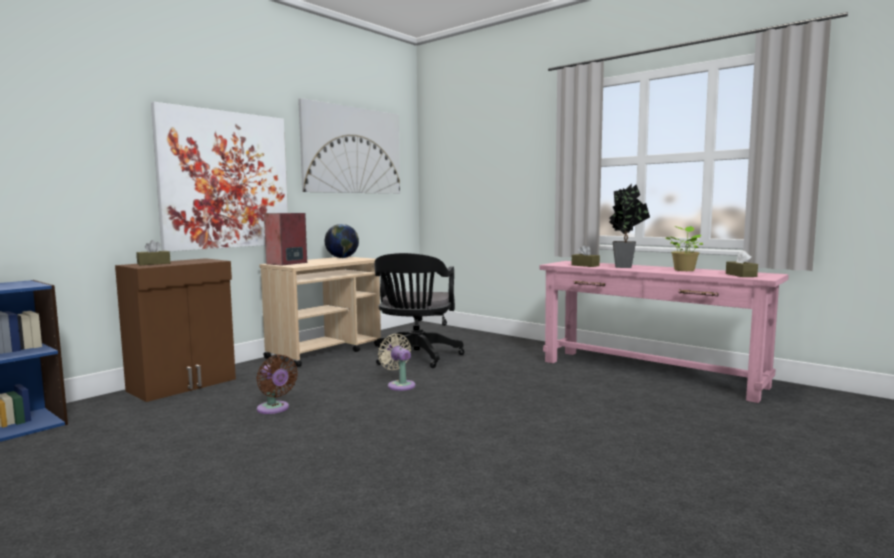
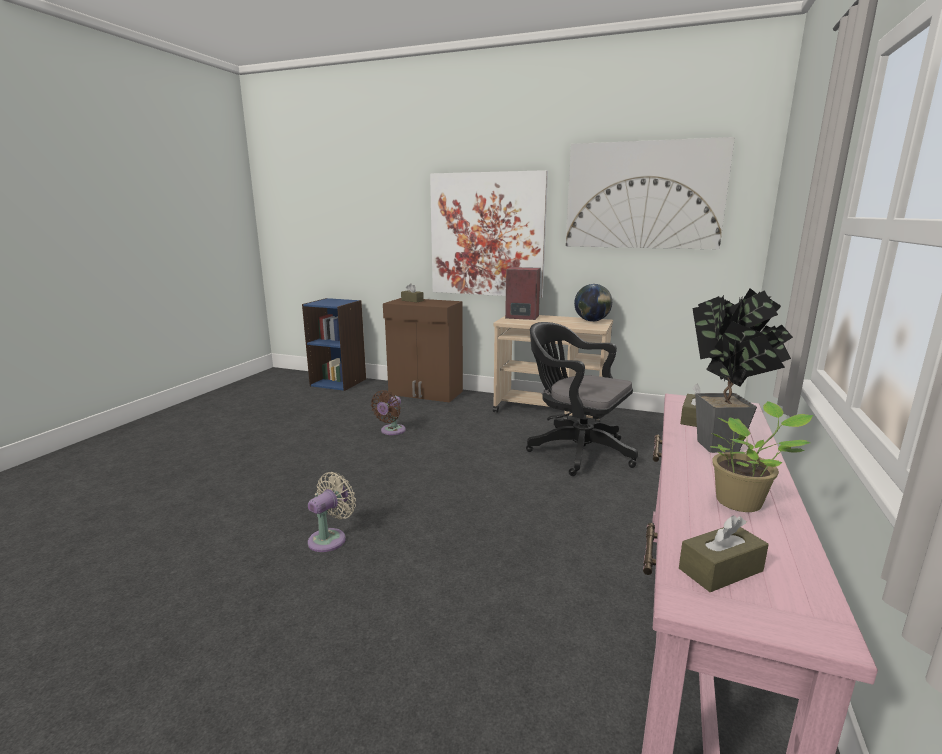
camera: 70 degrees right, 10 degrees up
black office chair [374,253,464,368] -> black office chair turned 45 degrees clockwise [526,322,638,476]
beige fan [378,334,415,391] -> beige fan moved to [308,472,356,552]

